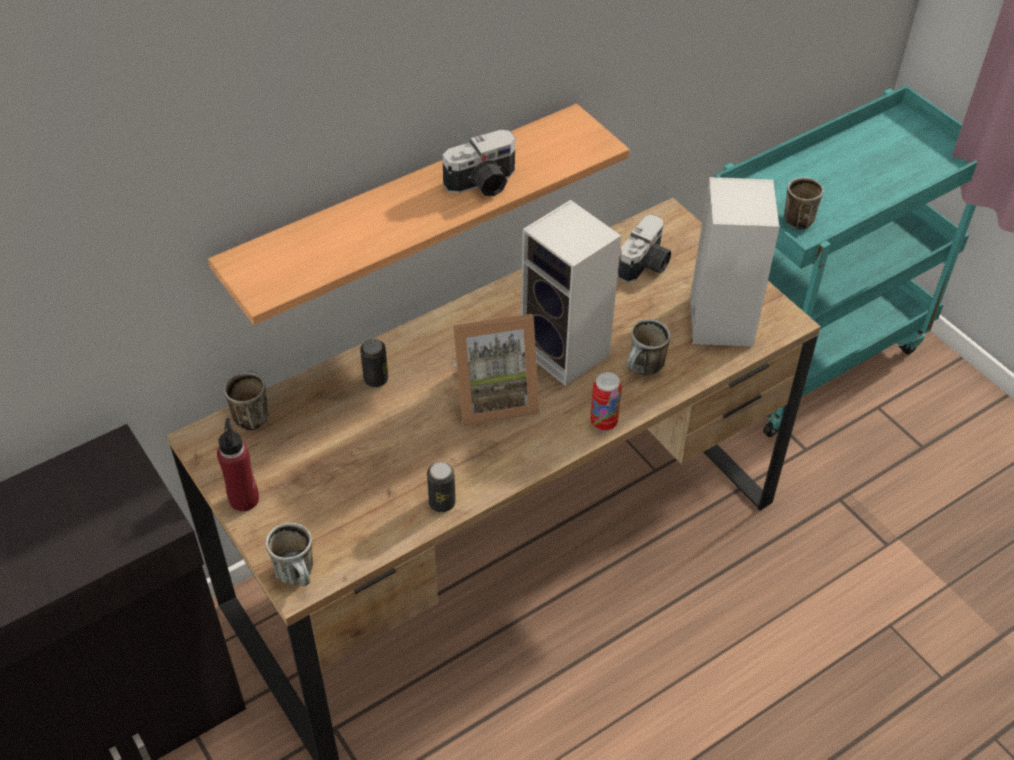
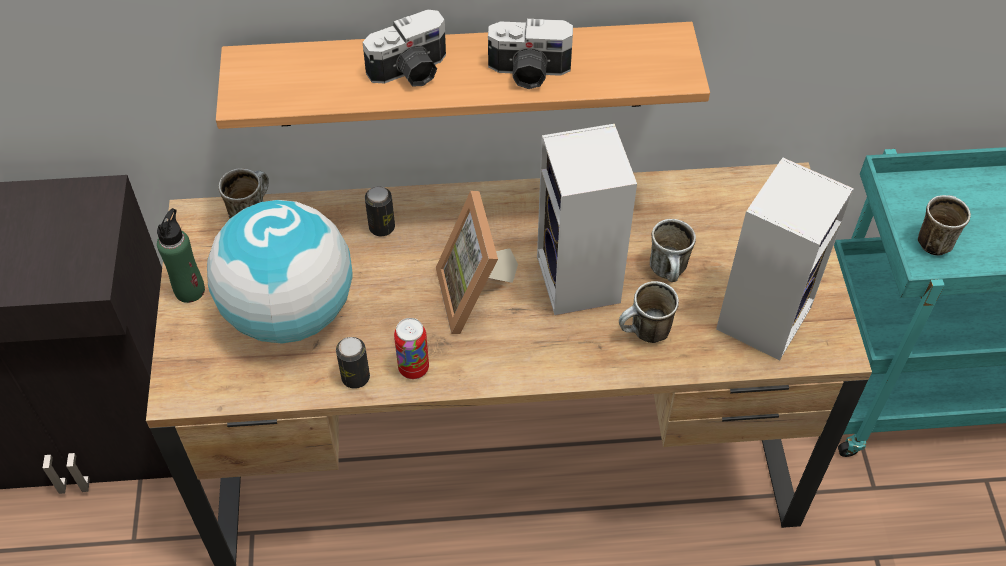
camera: 30 degrees right, 5 degrees up
red bottle [217,418,259,512] -> green bottle [157,208,205,303]
mug [266,523,313,587] -> mug moved to [650,219,696,282]
picture frame [453,314,539,426] -> picture frame turned 60 degrees clockwise [436,191,518,334]
can [590,372,622,431] -> can moved to [394,318,429,379]
camera [618,214,671,283] -> camera moved to [363,10,446,87]
none -> globe [207,200,353,344]

